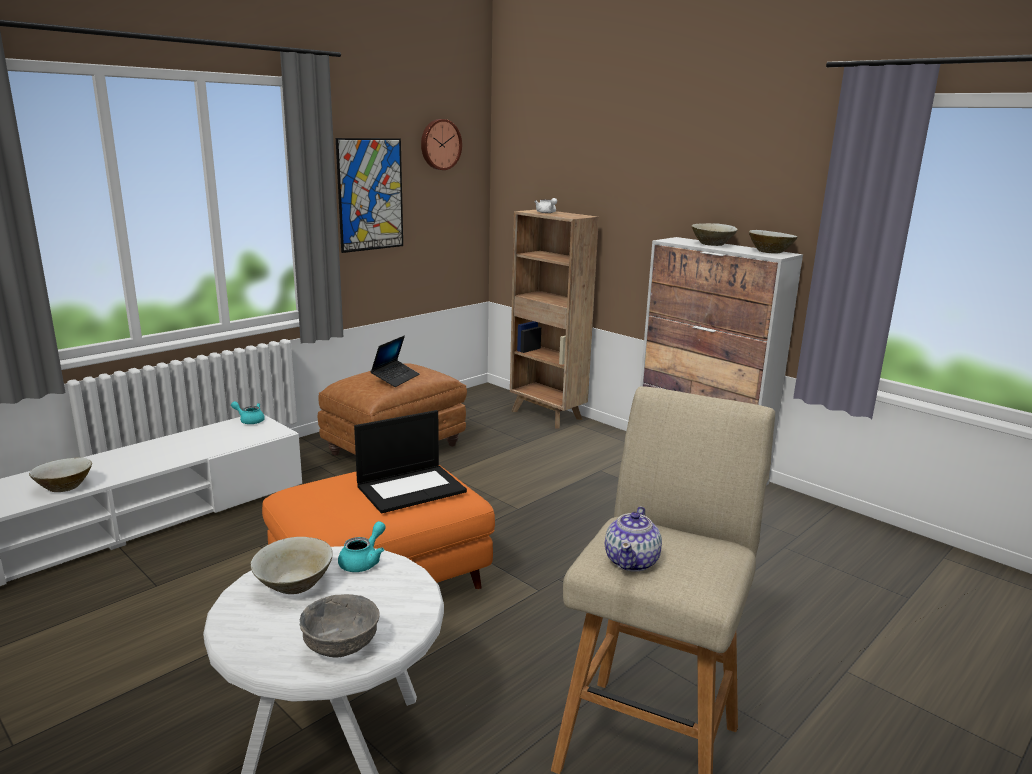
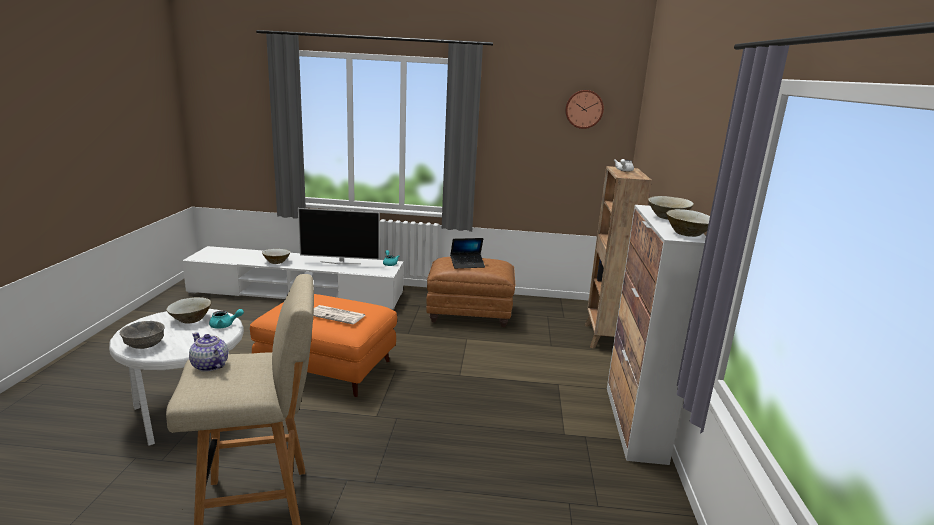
camera: 50 degrees right, 0 degrees up
picture [336,138,403,253] -> none
laptop [354,410,467,513] -> newspaper [313,305,365,324]
teapot [605,506,662,572] -> teapot turned 60 degrees clockwise [189,332,228,372]
none -> television [298,208,380,264]

